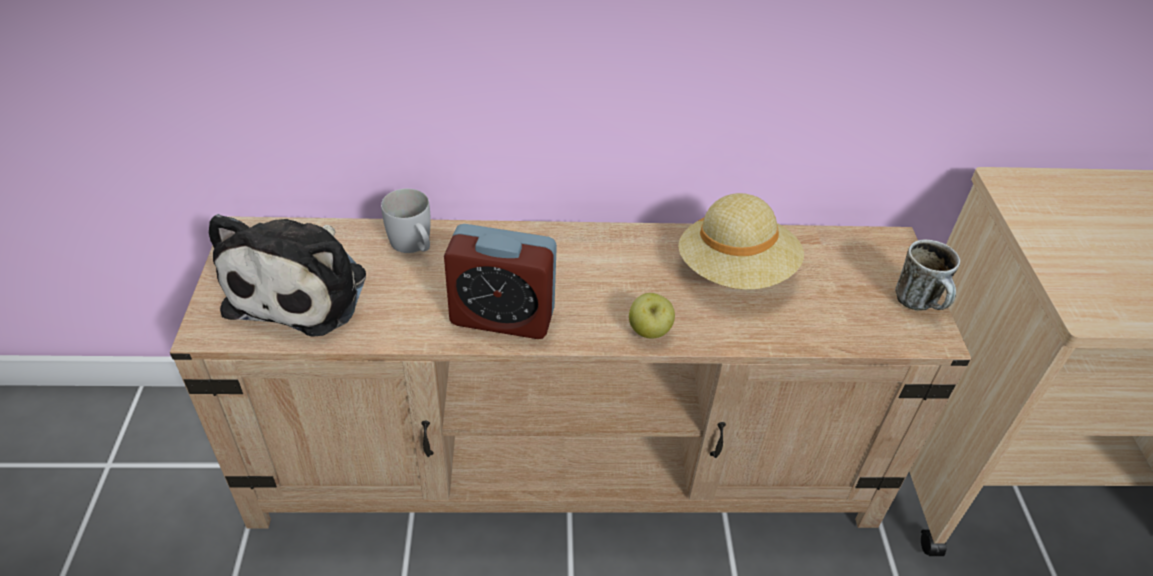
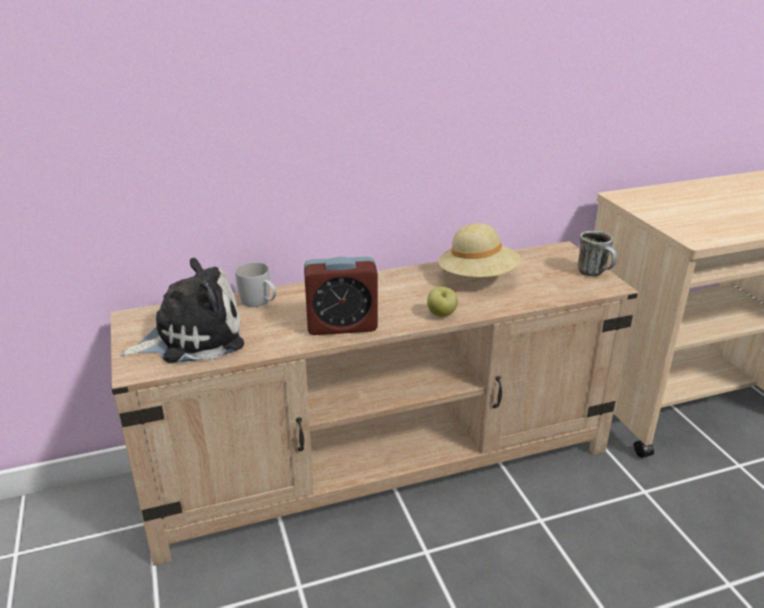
camera: 15 degrees left, 15 degrees down
plush toy [209,214,366,337] -> plush toy turned 105 degrees counterclockwise [120,258,244,363]

